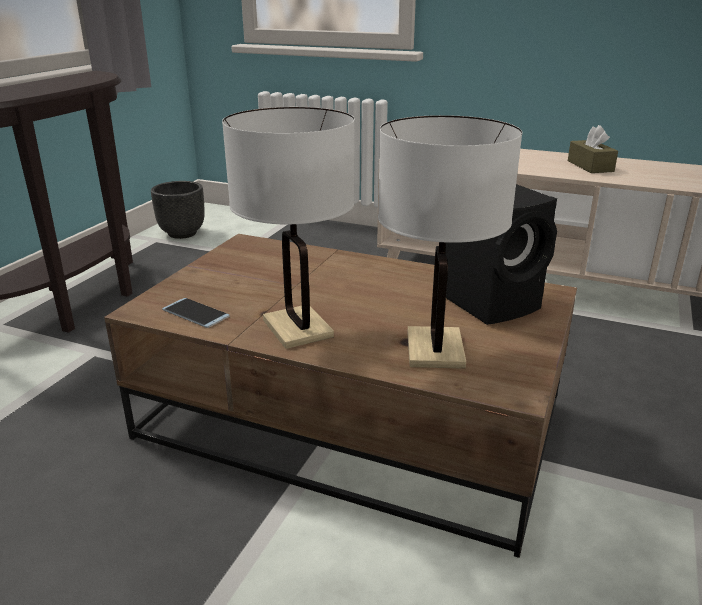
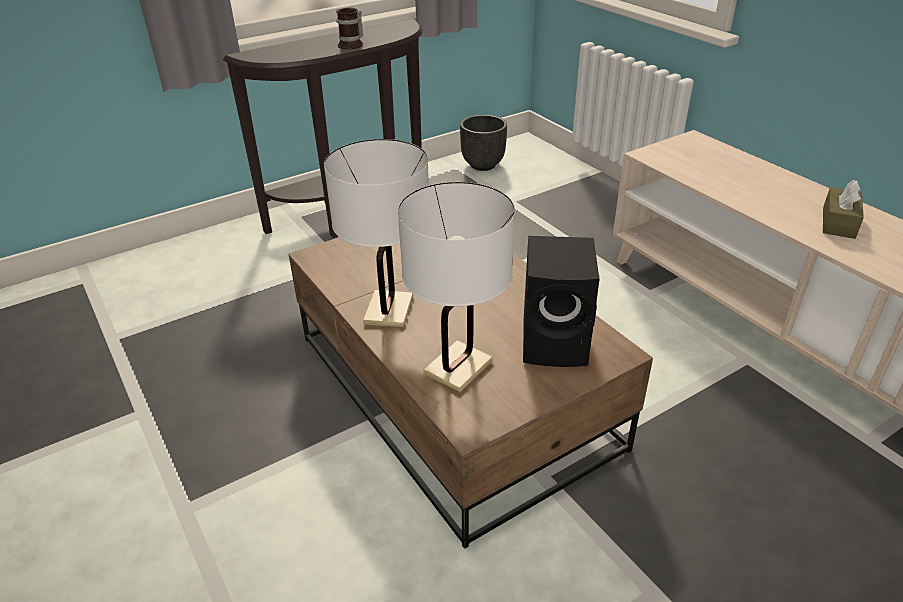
camera: 35 degrees right, 10 degrees up
phone [162,298,230,328] -> none
none -> mug [336,7,363,49]

